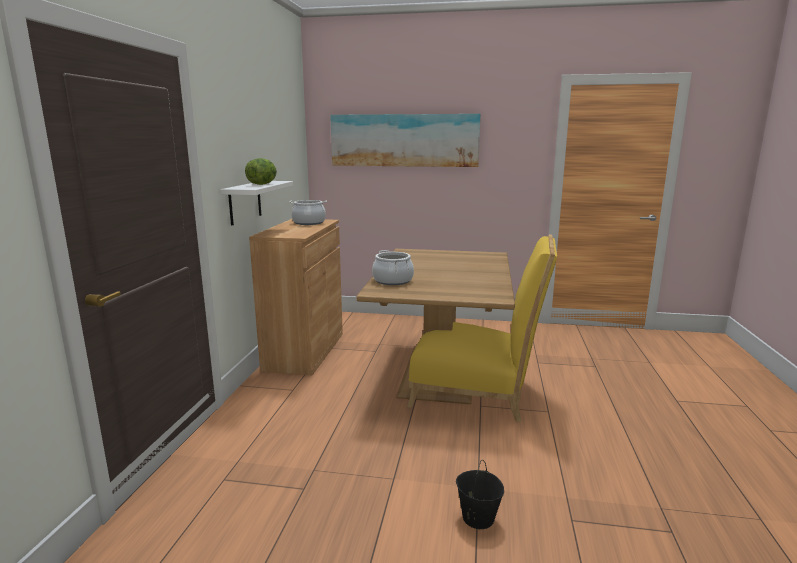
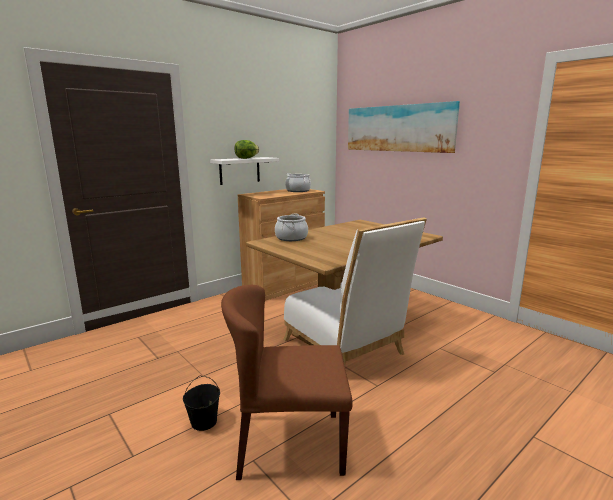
camera: 40 degrees right, 0 degrees up
yellow chair [407,234,557,422] -> white chair [283,217,427,366]
none -> brown chair [221,285,353,480]

